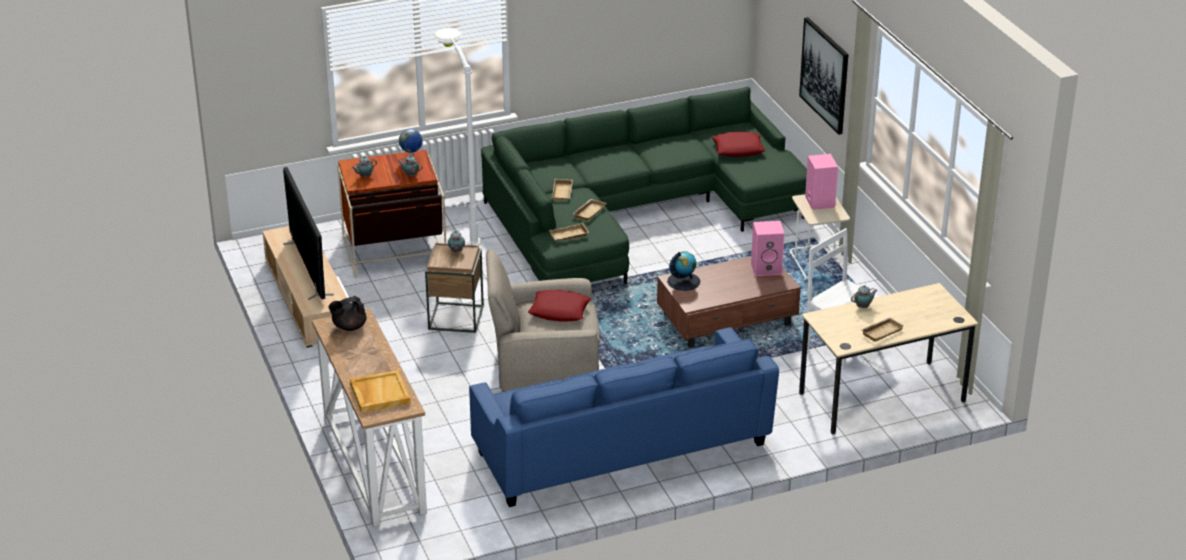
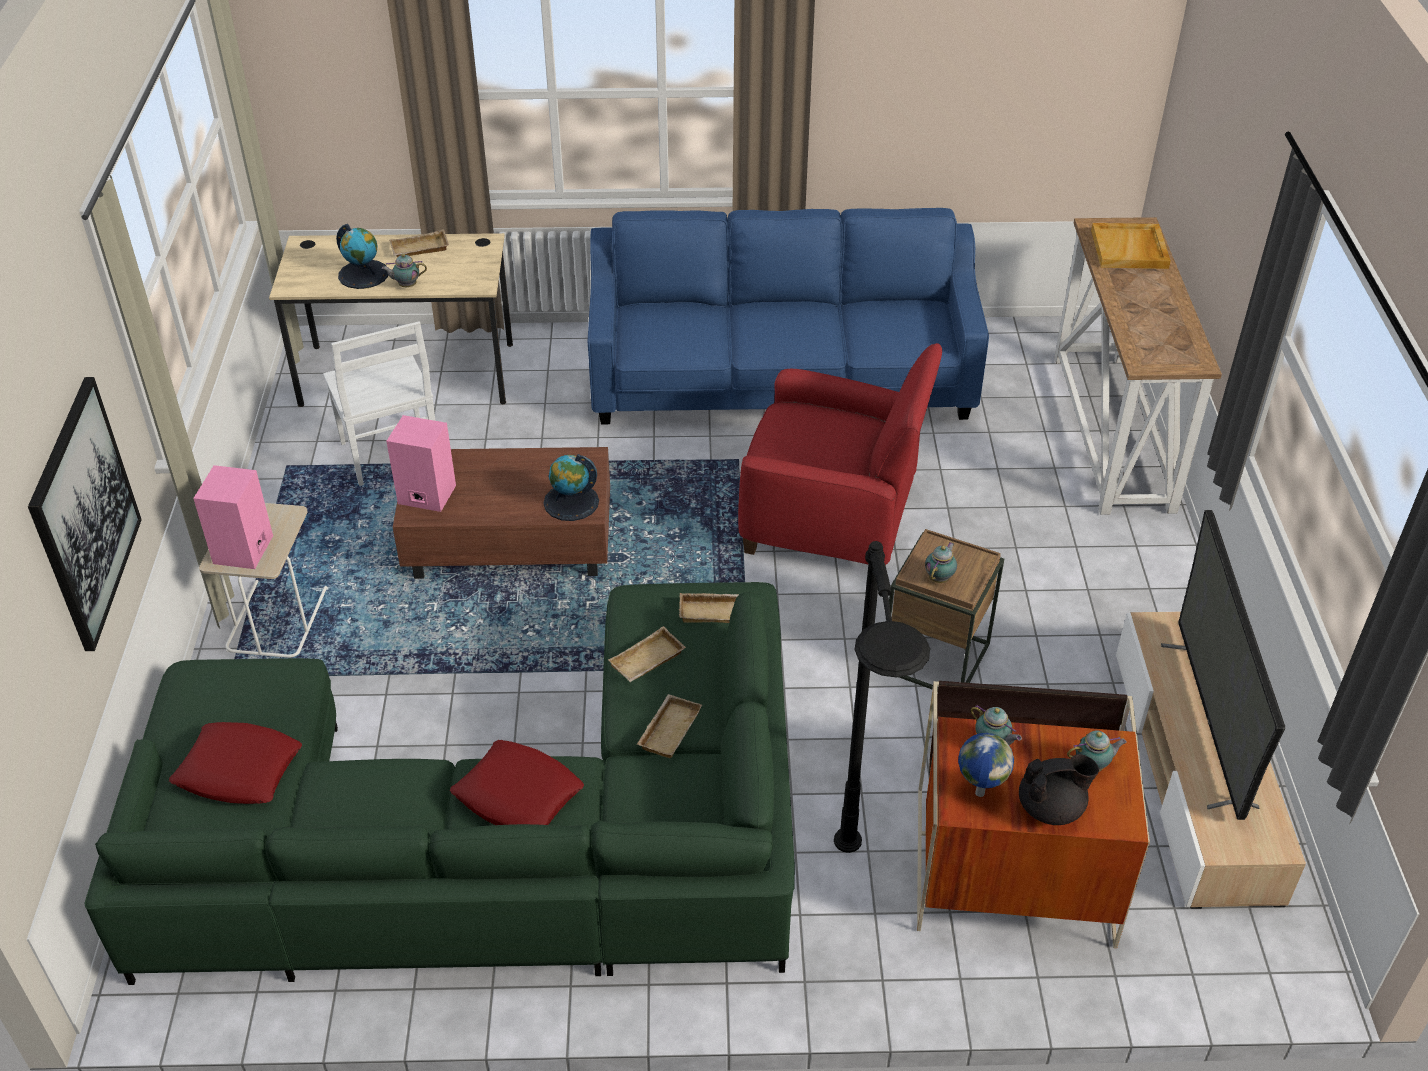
camera: 160 degrees left, 10 degrees up
black teapot [329,296,367,331] -> black teapot moved to [1019,754,1099,825]
white floor lamp [433,28,481,246] -> black floor lamp [834,541,930,853]
beige armchair [486,249,600,392] -> red armchair [738,343,942,566]
red pillow [528,290,591,322] -> red pillow moved to [450,740,584,825]
none -> globe [336,224,389,289]

